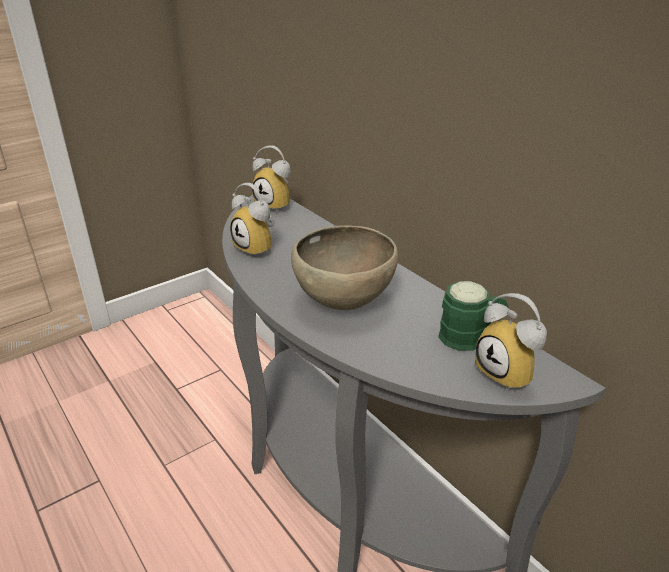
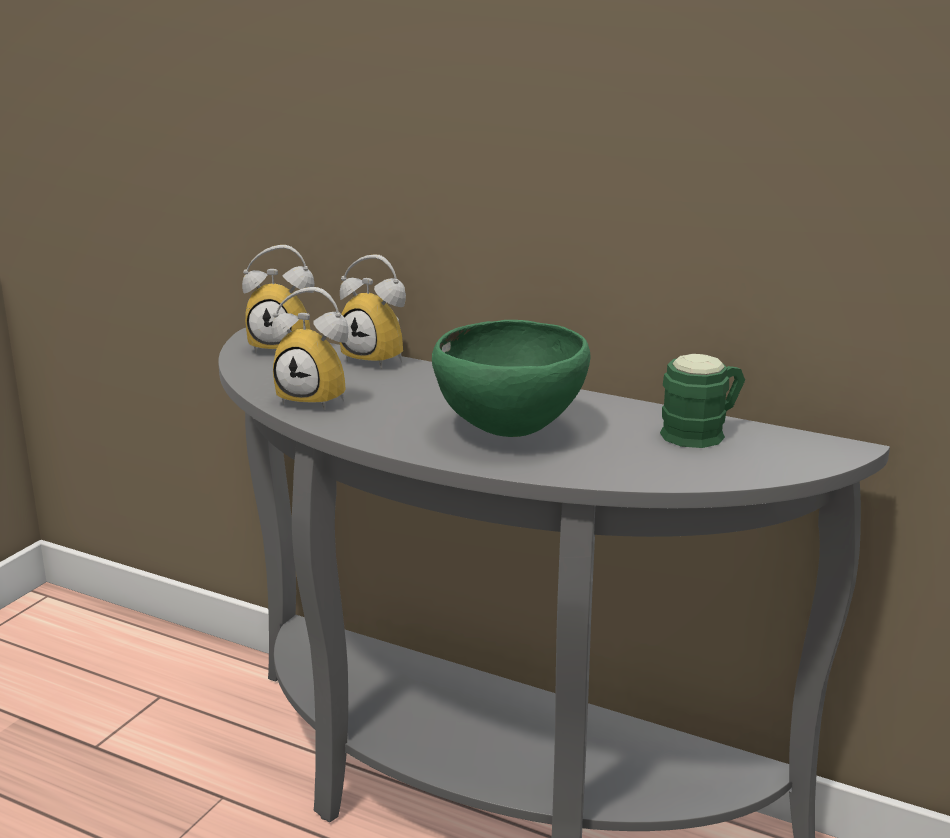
camera: 25 degrees left, 10 degrees down
brown bowl [291,225,398,310] -> green bowl [432,320,590,437]
alarm clock [475,293,547,392] -> alarm clock moved to [340,254,406,369]

